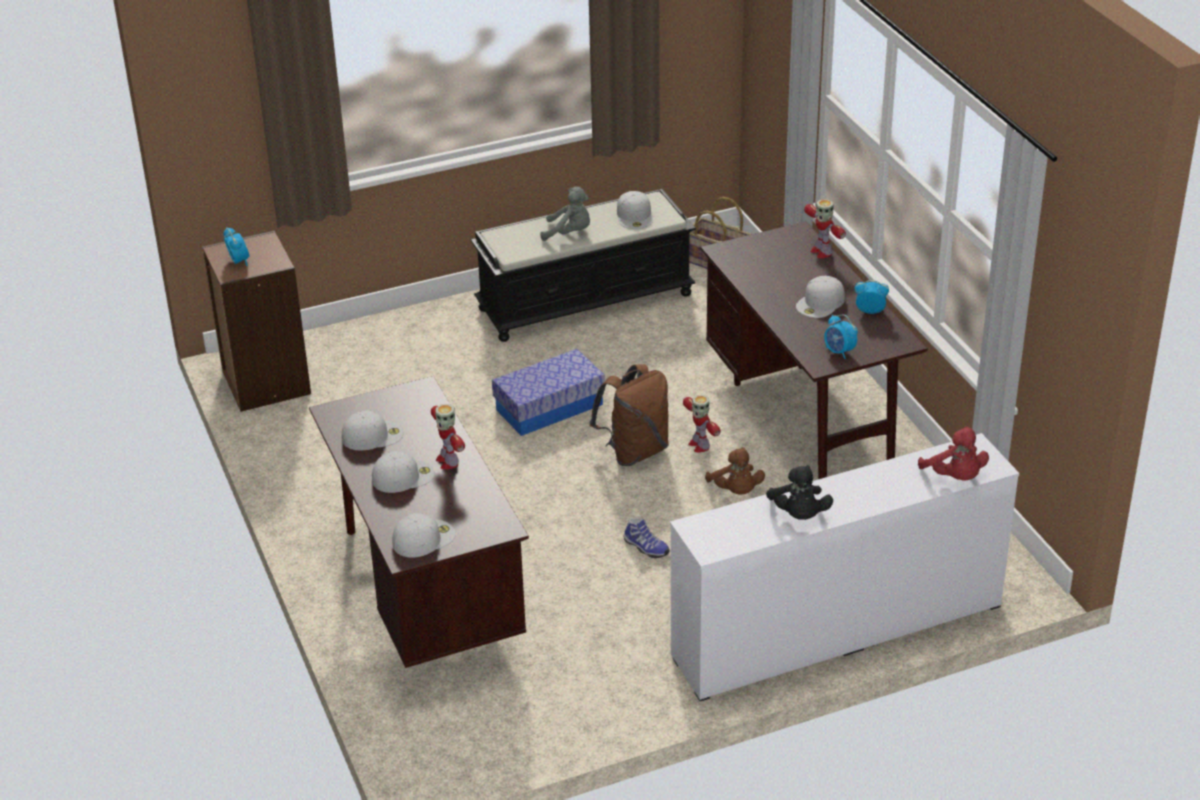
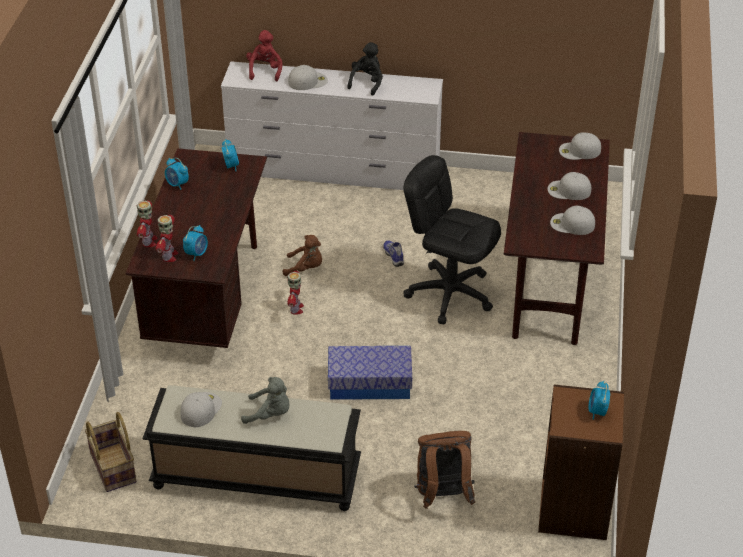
camera: 150 degrees left, 5 degrees up
toy robot [431,404,465,470] -> toy robot moved to [156,215,179,262]
grey plush toy [540,187,590,241] -> grey plush toy turned 150 degrees clockwise [241,377,290,424]
brown backpack [590,364,669,466] -> brown backpack moved to [414,431,475,509]
brown plush toy [705,447,765,495] -> brown plush toy turned 90 degrees clockwise [283,235,322,276]
white cap [796,276,845,318] -> white cap moved to [288,65,328,90]
none -> alarm clock [183,225,208,261]
none -> black office chair [403,155,501,324]

